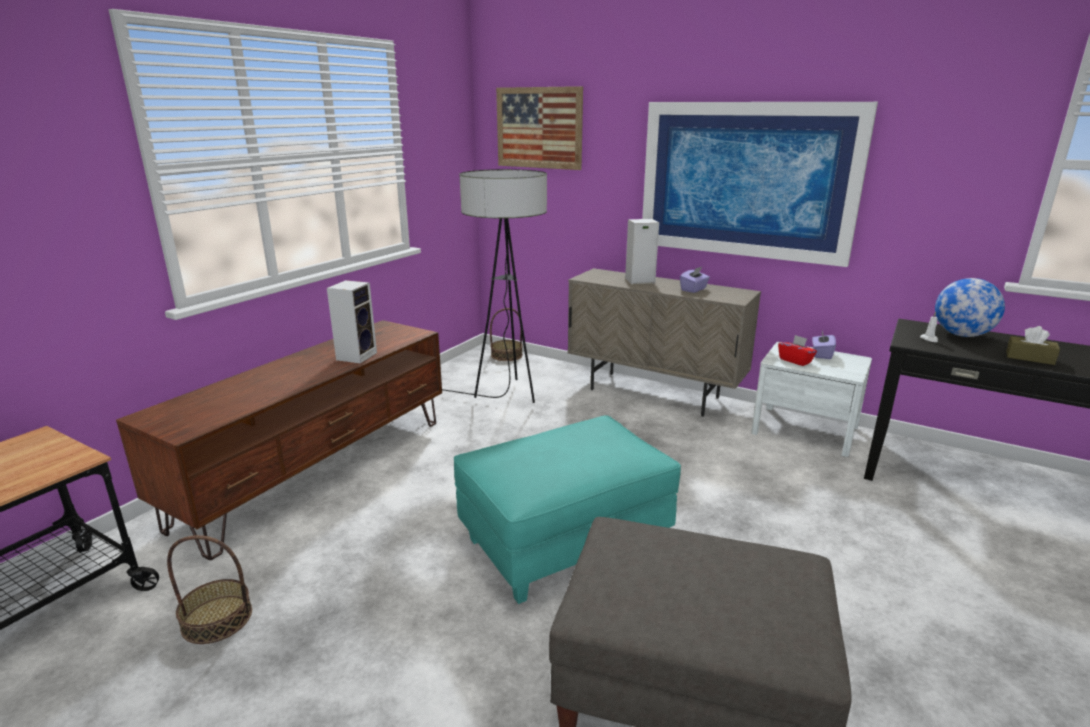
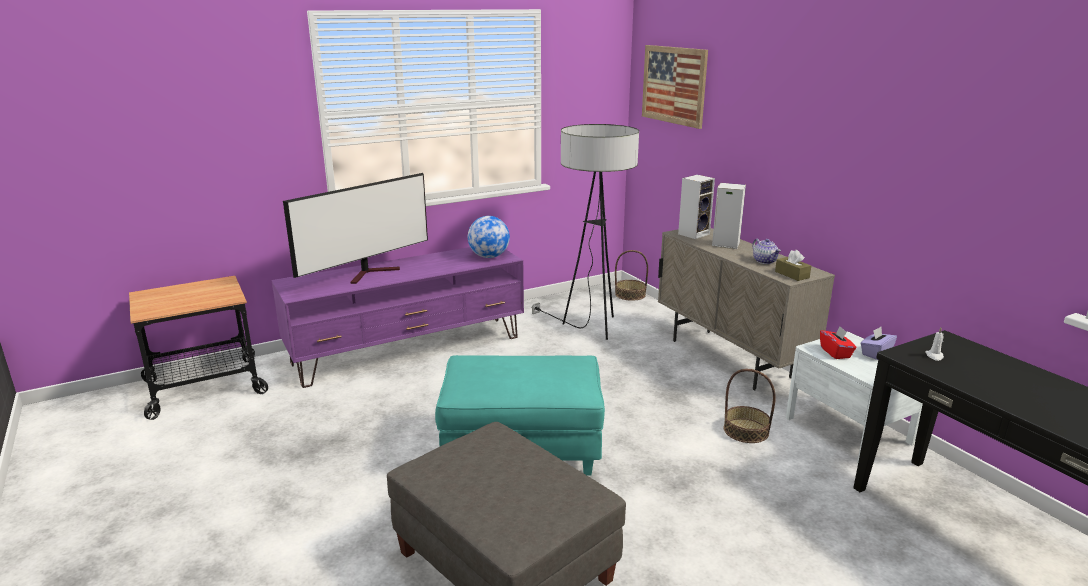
camera: 30 degrees right, 0 degrees up
brown tv stand [116,320,442,560] -> purple tv stand [271,247,524,388]
basket [167,535,252,644] -> basket moved to [724,369,776,443]
speaker [327,280,377,364] -> speaker moved to [678,175,715,239]
picture [642,102,878,267] -> none
purple tissue box [680,267,710,293] -> teapot [752,239,781,264]
globe [935,278,1005,337] -> globe moved to [468,216,510,258]
brown tissue box [1006,326,1060,365] -> brown tissue box moved to [775,250,811,281]
none -> television [283,173,428,284]

